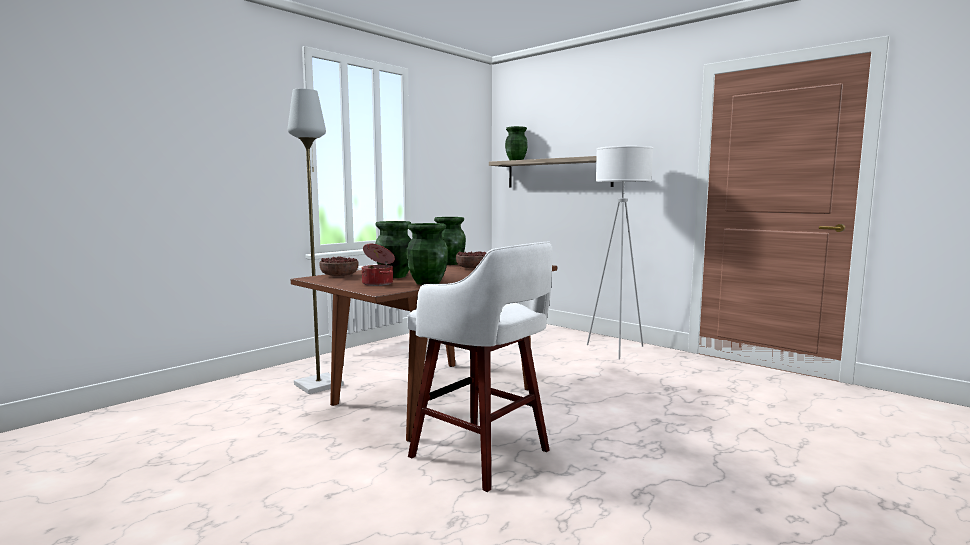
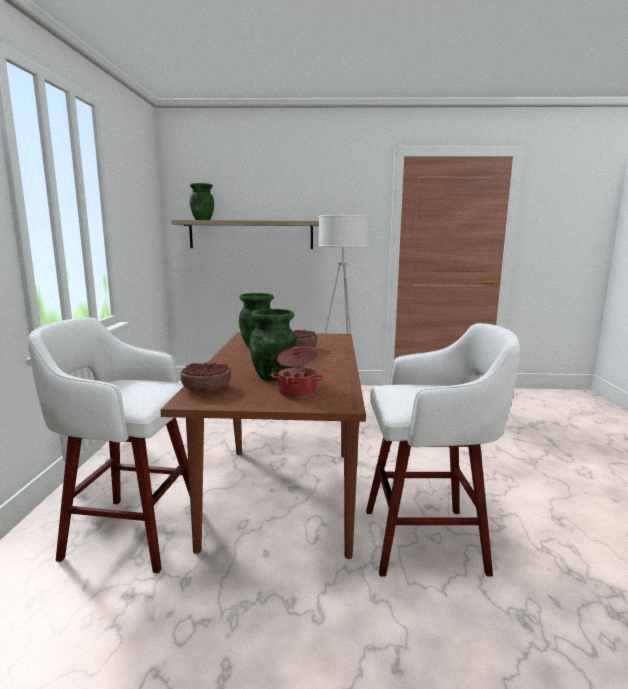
camera: 40 degrees left, 5 degrees up
grey floor lamp [288,89,344,394] -> white stool [28,318,190,573]
green vase [407,223,448,285] -> none

